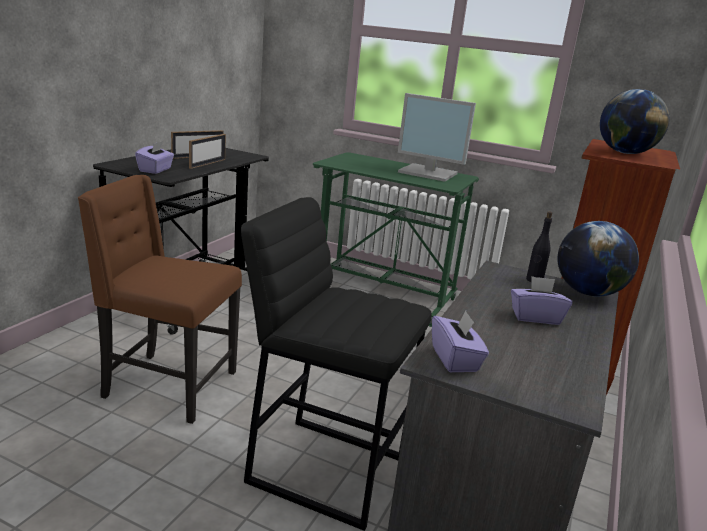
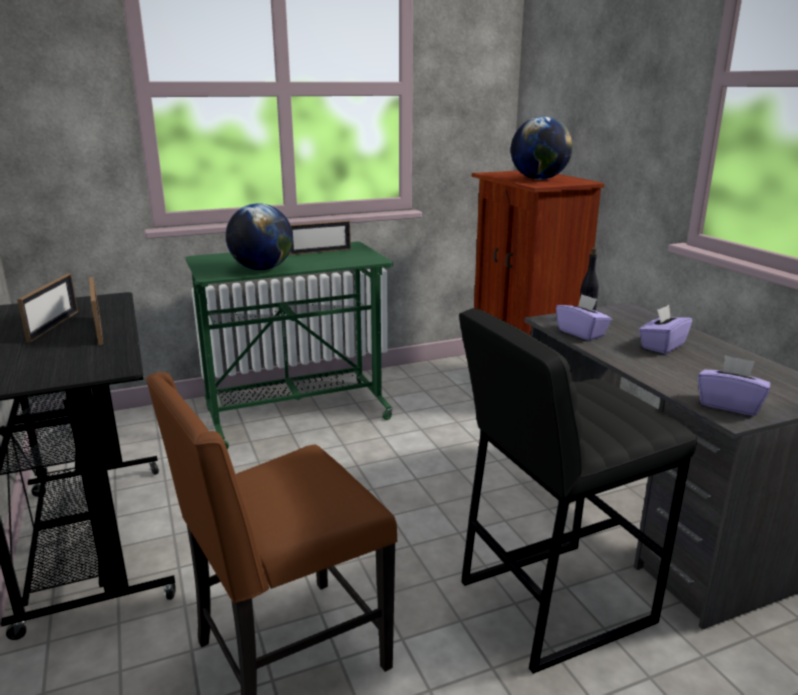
camera: 45 degrees left, 0 degrees up
purple tissue box [135,141,174,174] -> purple tissue box moved to [556,294,612,340]
monitor [398,93,476,182] -> picture frame [289,221,351,255]
globe [557,221,639,296] -> globe moved to [226,203,293,270]

